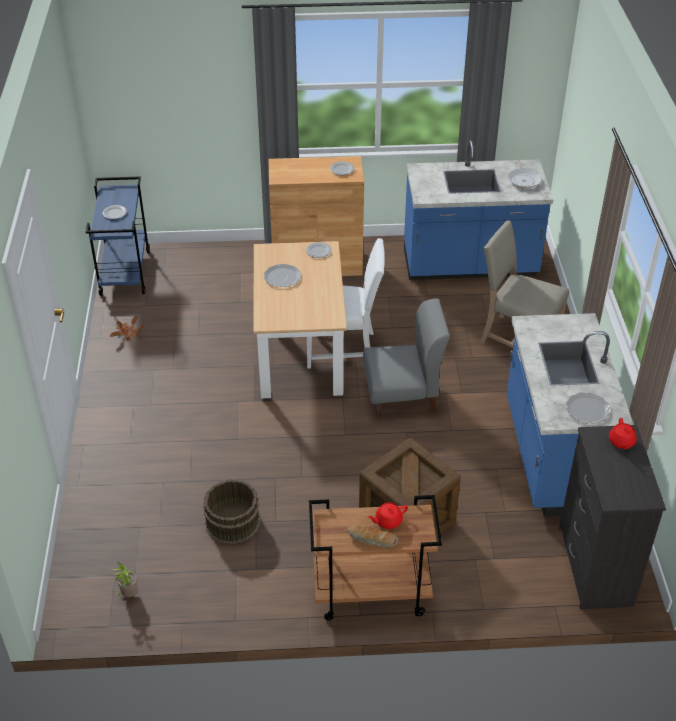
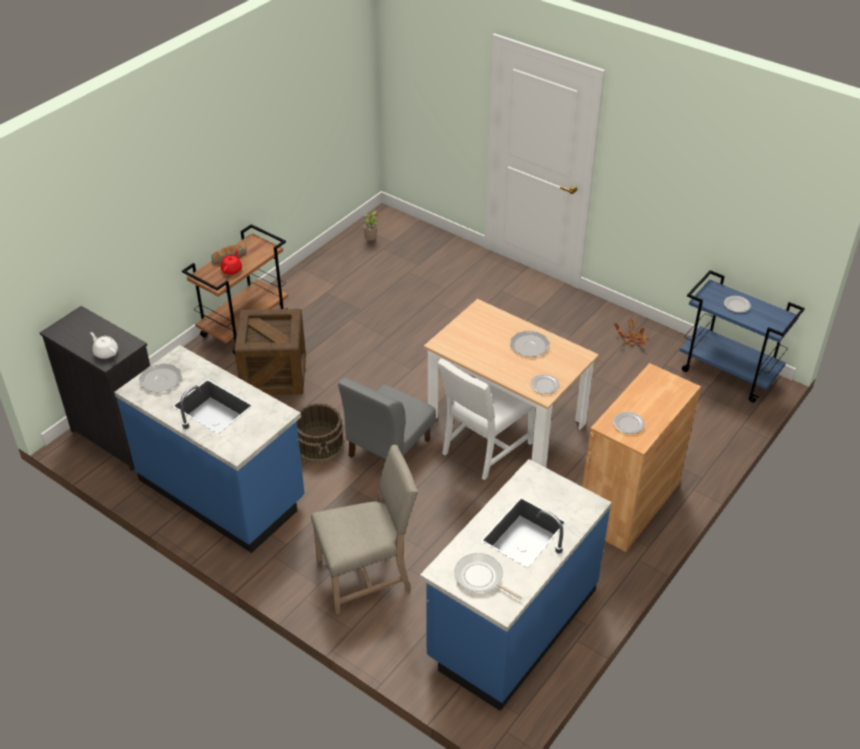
camera: 130 degrees right, 0 degrees up
brown bucket [203,479,261,544] -> brown bucket moved to [297,403,345,462]
red teapot [609,418,637,449] -> white teapot [90,332,118,359]

